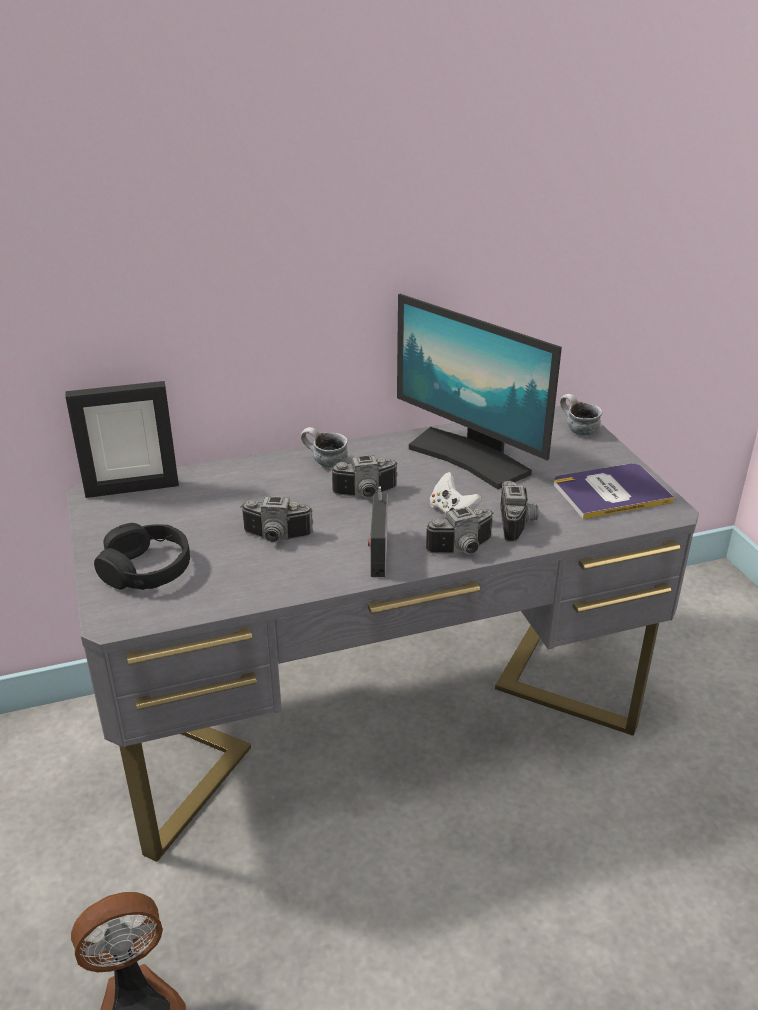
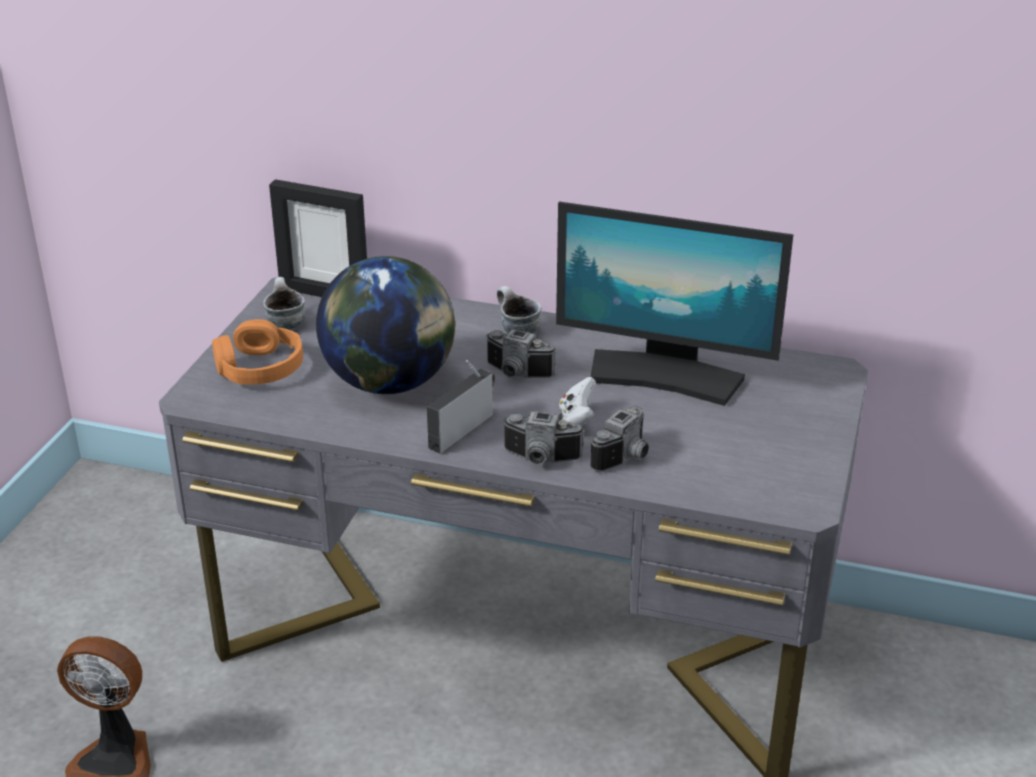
camera: 35 degrees right, 0 degrees up
black headphones [94,523,190,590] -> orange headphones [212,319,303,385]
camera [240,496,313,542] -> globe [316,256,455,394]
monitor [397,294,562,489] -> monitor turned 60 degrees counterclockwise [556,201,793,406]
book [554,463,674,519] -> none
mug [560,394,603,435] -> mug moved to [263,277,305,330]

